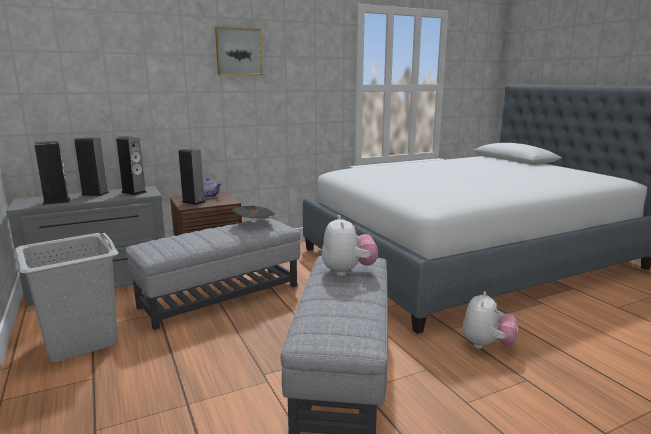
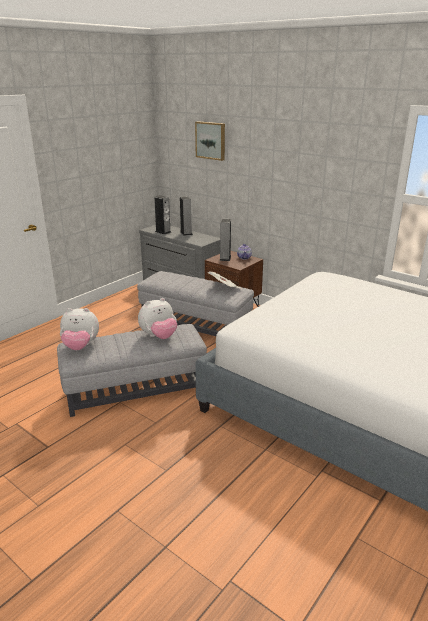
camera: 65 degrees right, 10 degrees up
grey laundry basket [14,233,119,363] -> none
speaker [116,136,147,195] -> none
picture [215,27,262,76] -> picture moved to [195,121,225,161]
plush toy [462,291,518,349] -> plush toy moved to [60,308,99,350]

